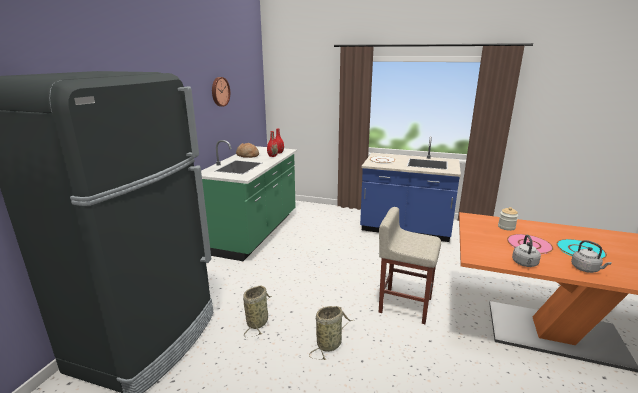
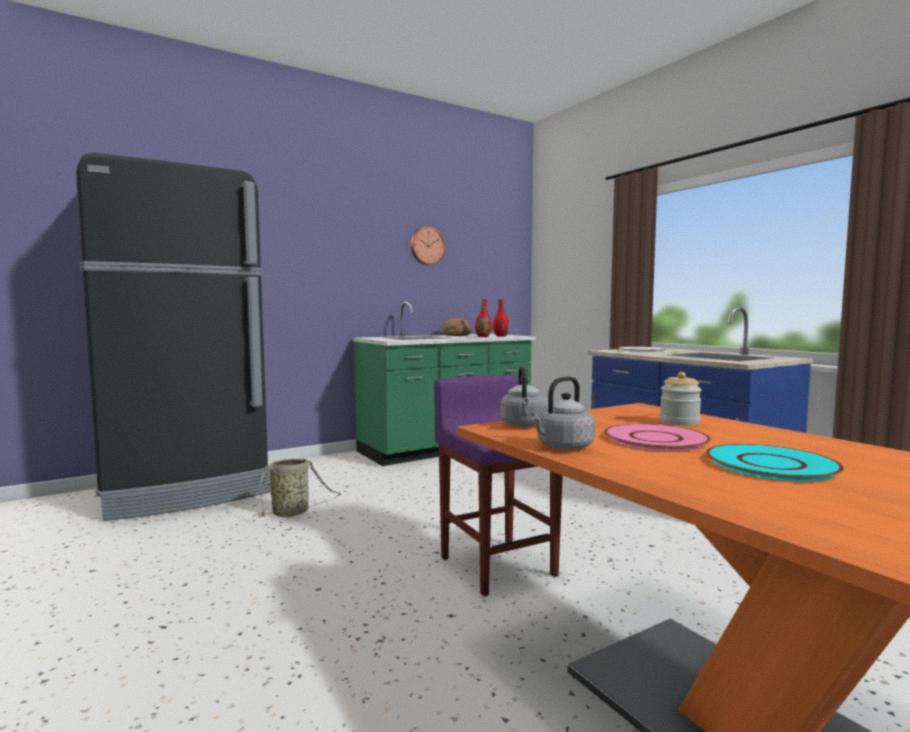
camera: 40 degrees right, 15 degrees down
basket [309,306,353,360] -> none
beige stool [379,207,441,324] -> purple stool [434,374,563,596]
grey kettle [571,240,612,273] -> grey kettle moved to [501,366,548,427]

